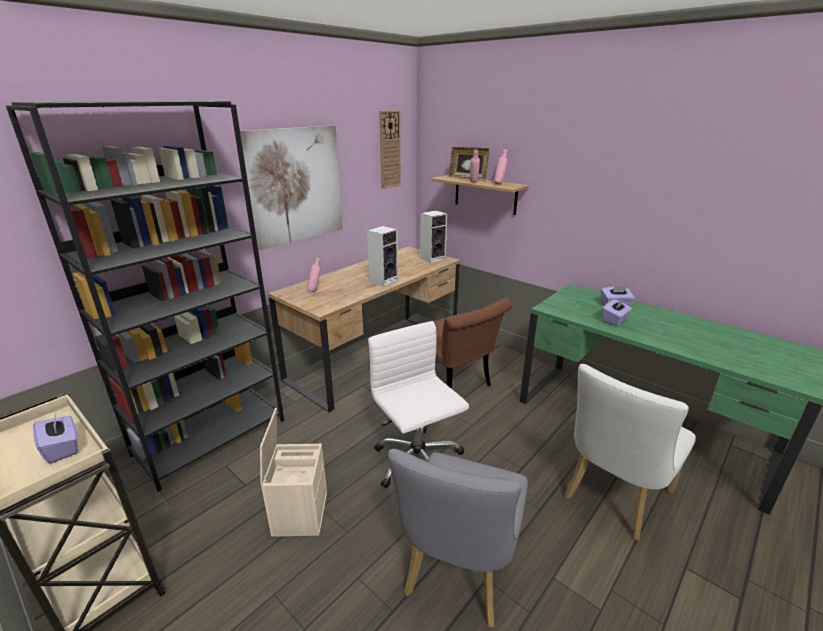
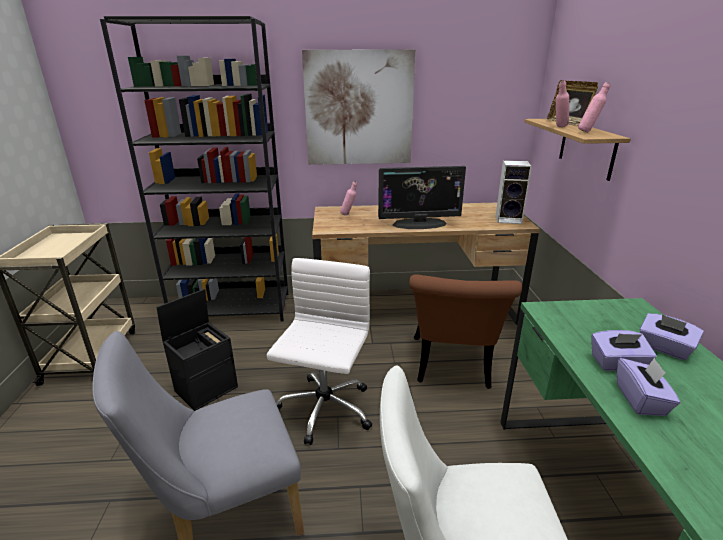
camera: 45 degrees right, 0 degrees up
purple tissue box [33,413,78,464] -> purple tissue box moved to [617,358,680,416]
beige storage box [260,408,327,537] -> black storage box [156,289,238,411]
speaker [367,226,398,286] -> monitor [378,166,466,229]
wall clock [379,110,401,189] -> none

